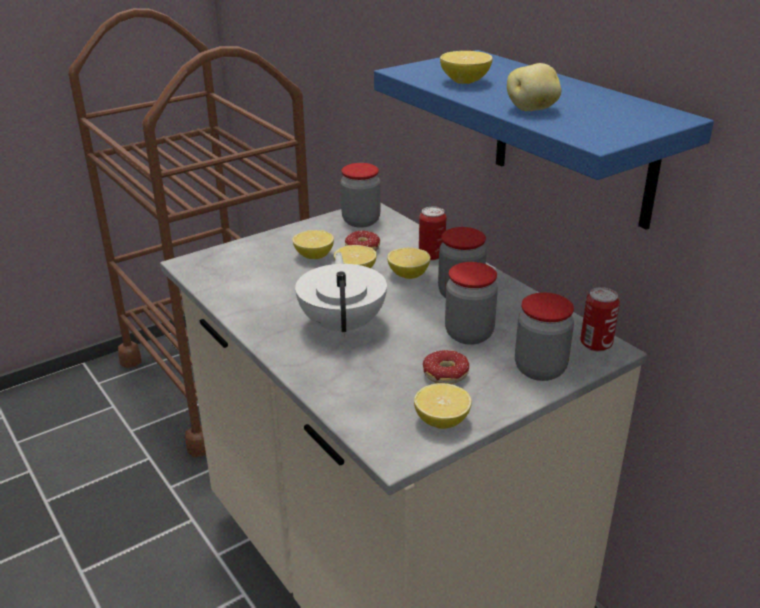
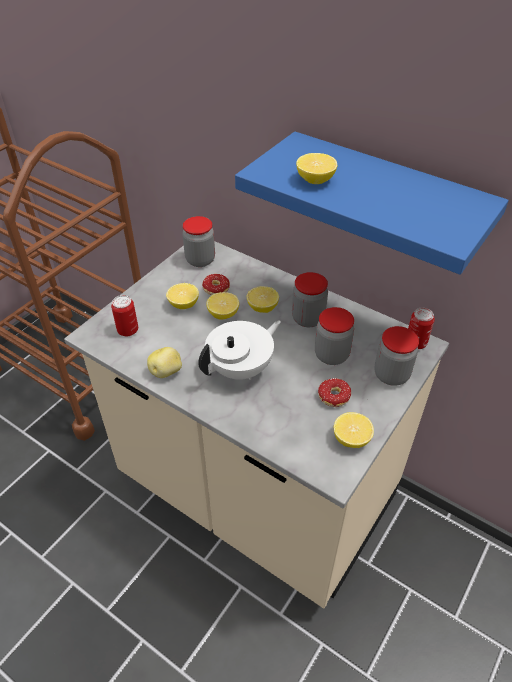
camera: 20 degrees left, 15 degrees up
white teapot [295,252,387,338] -> white teapot turned 75 degrees clockwise [198,320,281,380]
can [419,207,446,260] -> can moved to [111,295,138,336]
potato [507,63,561,111] -> potato moved to [147,347,182,378]

